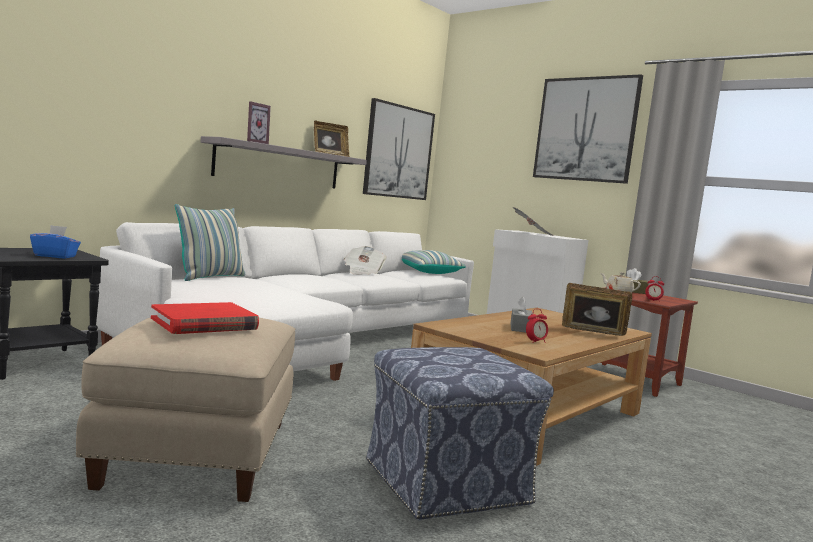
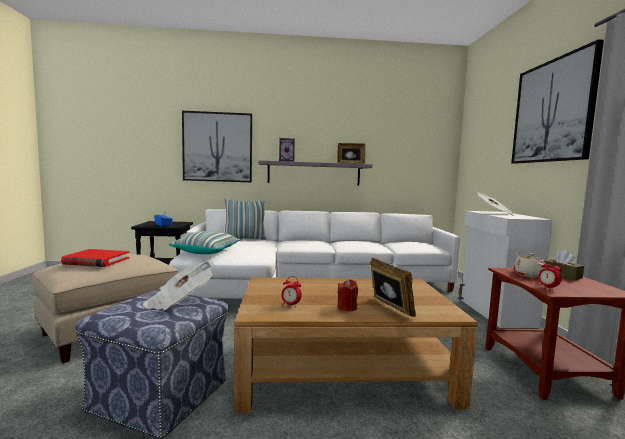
camera: 45 degrees right, 0 degrees up
newspaper [344,246,387,275] -> newspaper moved to [143,261,213,310]
picture [363,98,435,200] -> picture moved to [182,111,252,182]
pillow [402,250,466,274] -> pillow moved to [169,231,241,254]
grey tissue box [511,297,533,333] -> none
none -> red candle [338,279,358,312]

